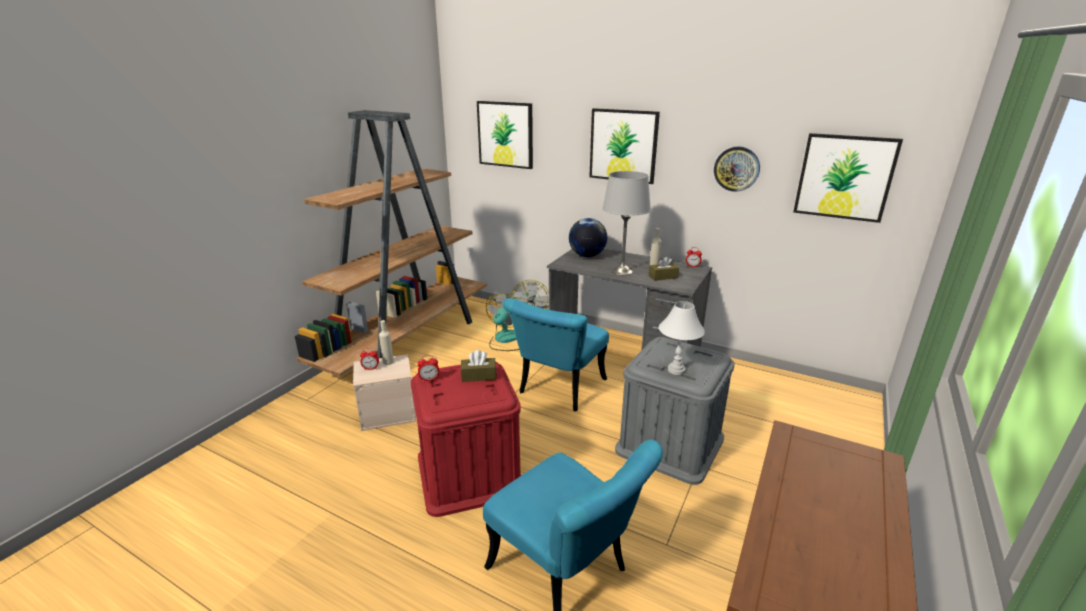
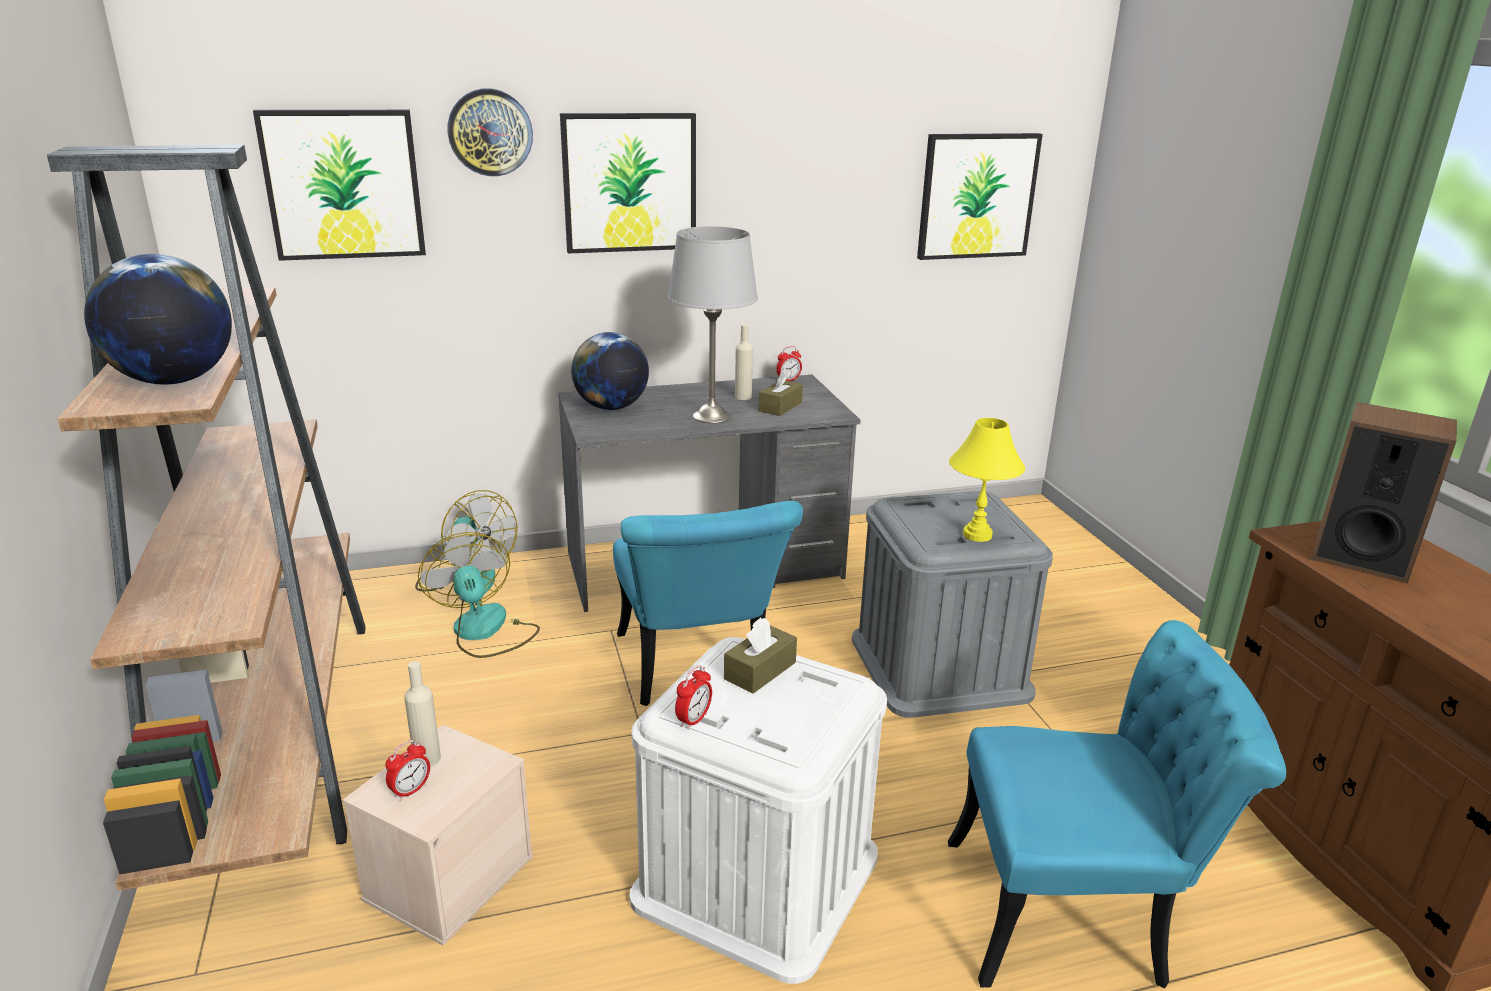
camera: 45 degrees left, 0 degrees up
red storage box [411,361,521,517] -> white storage box [629,637,887,984]
white table lamp [659,301,705,375] -> yellow table lamp [949,418,1025,542]
wall clock [714,146,760,192] -> wall clock moved to [448,89,533,176]
none -> globe [84,254,232,385]
none -> speaker [1311,402,1457,584]

